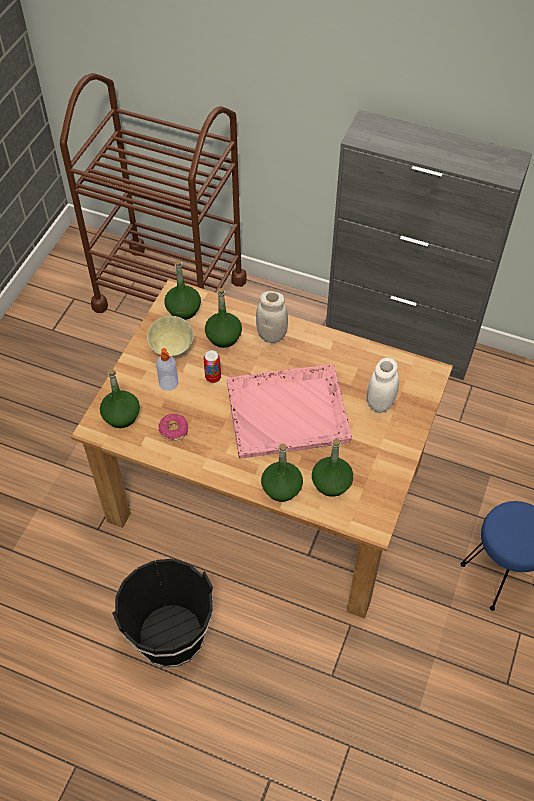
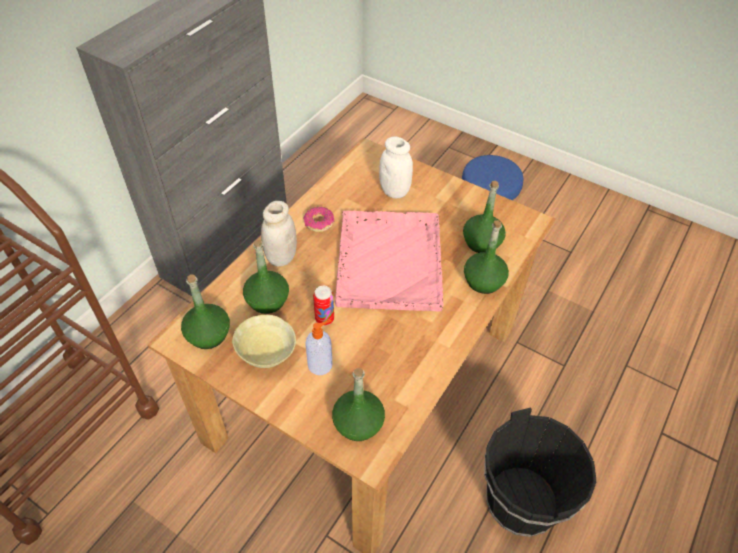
camera: 80 degrees left, 5 degrees down
donut [159,414,188,441] -> donut moved to [303,207,334,232]

